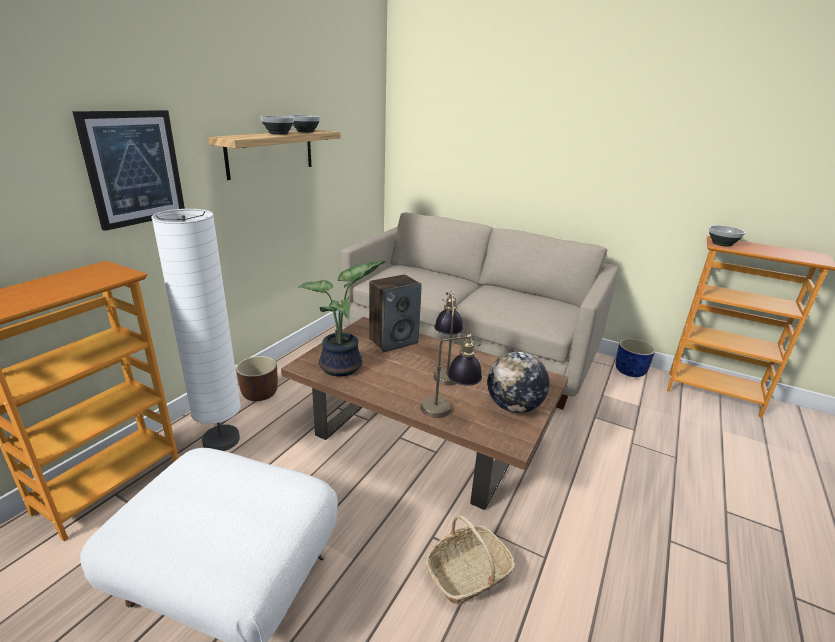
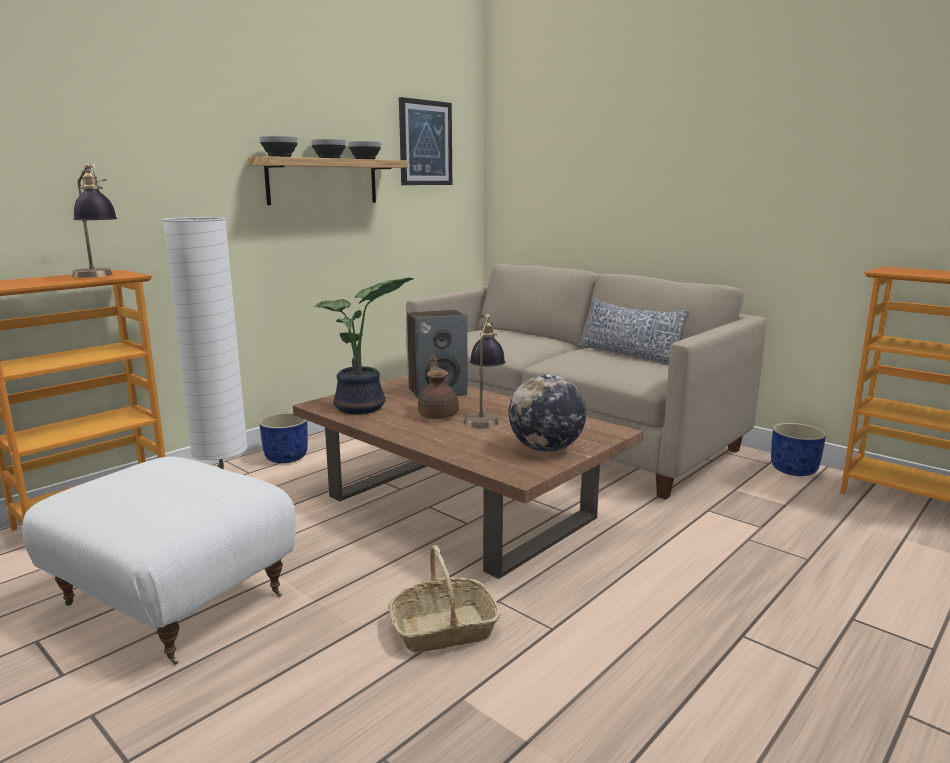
camera: 15 degrees right, 10 degrees down
picture [72,110,185,231] -> picture moved to [399,97,452,185]
brown planter [236,356,278,401] -> blue planter [259,413,308,463]
table lamp [420,333,482,418] -> table lamp moved to [72,163,118,278]
bowl [709,225,745,247] -> bowl moved to [259,136,298,157]
none -> brown teapot [418,355,459,419]
none -> pillow [578,297,690,365]

